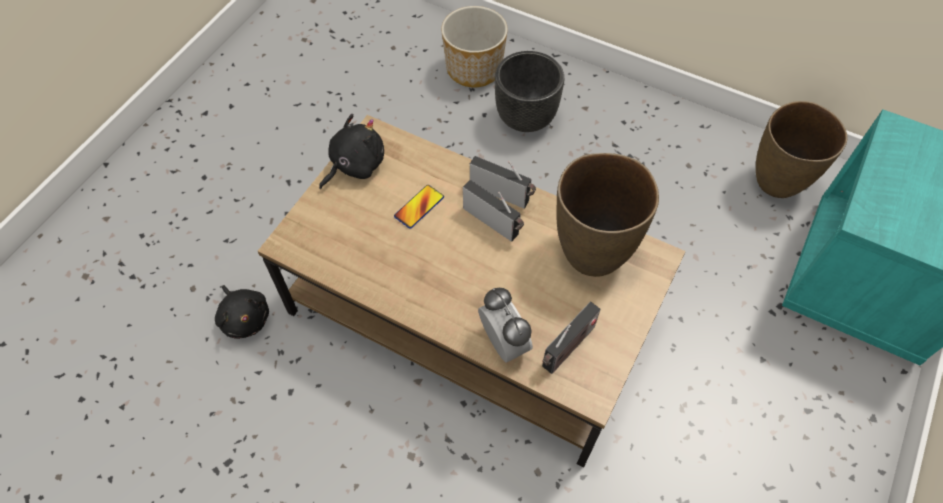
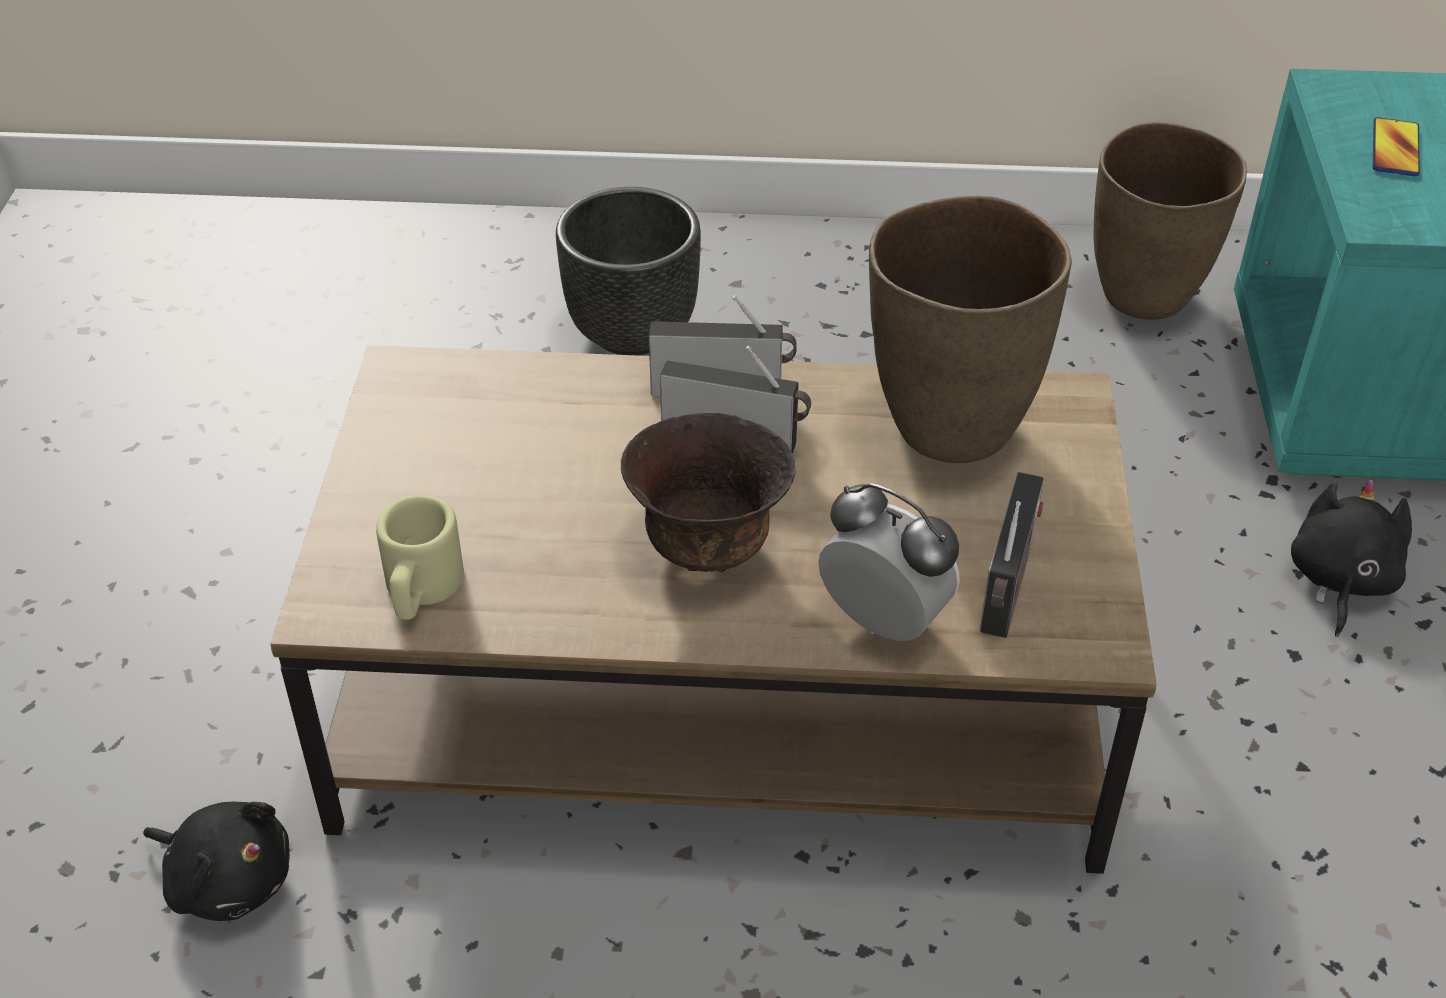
camera: 25 degrees left, 15 degrees down
black plush toy [319,114,384,189] -> black plush toy moved to [1291,479,1412,637]
phone [394,185,444,229] -> phone moved to [1373,117,1420,176]
planter [441,6,508,87] -> none
none -> beige mug [376,495,464,620]
none -> brown bowl [621,413,795,572]

